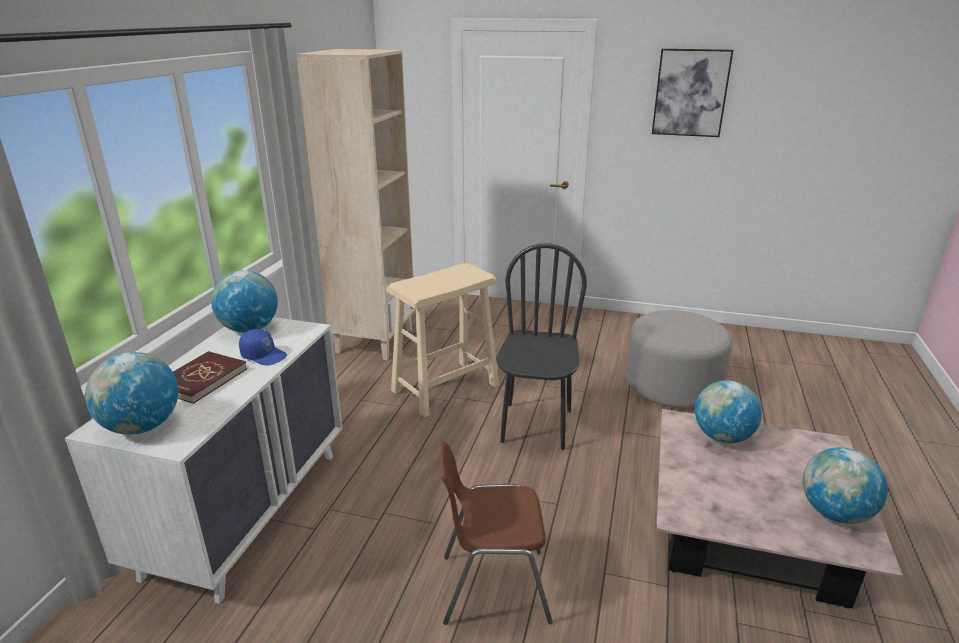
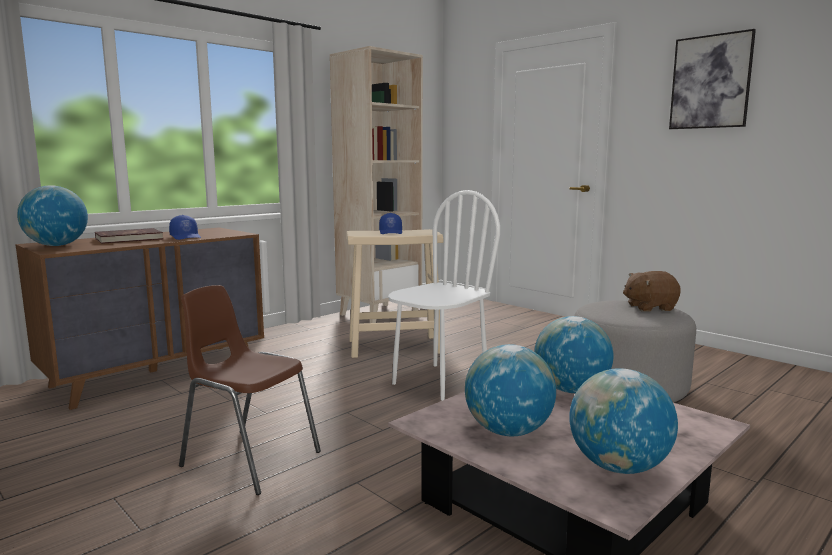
camera: 30 degrees right, 15 degrees down
white dresser [65,317,343,604] -> brown dresser [15,227,264,410]
globe [211,270,278,333] -> globe moved to [465,344,556,436]
black chair [497,243,587,450] -> white chair [388,190,500,401]
none -> blue cap [379,213,402,234]
none -> brown plush toy [623,271,681,312]

